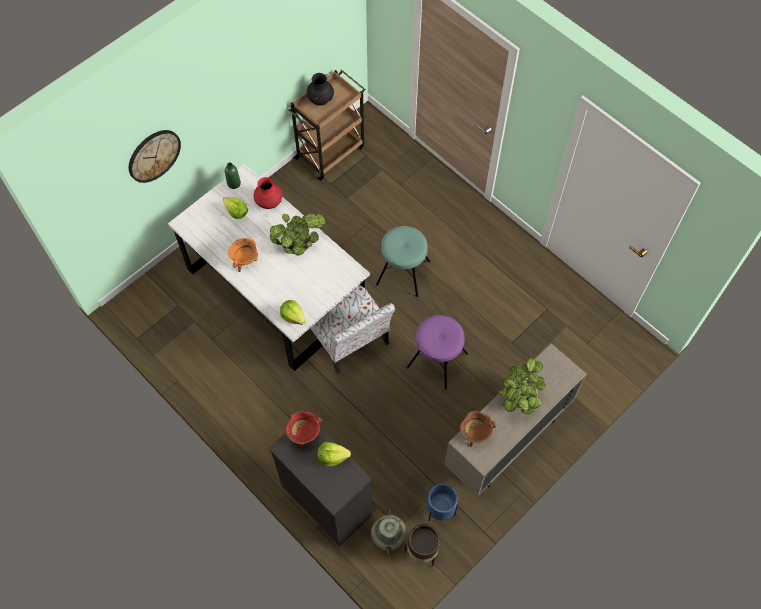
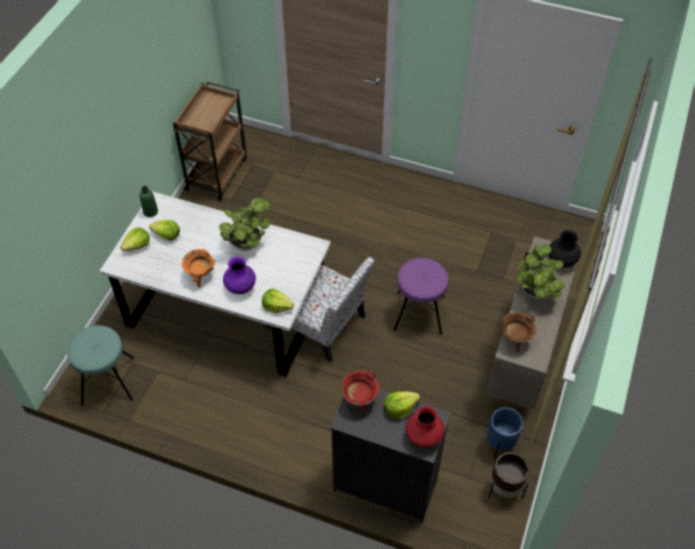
camera: 25 degrees left, 10 degrees down
wall clock [129,130,181,183] -> none
red vase [254,177,282,209] -> red vase moved to [406,406,444,448]
black vase [307,73,334,105] -> black vase moved to [548,230,581,268]
turquoise vase [371,509,406,556] -> none
turquoise stool [376,226,430,297] -> turquoise stool moved to [67,325,134,406]
none -> lettuce [120,228,150,251]
none -> purple vase [223,257,256,294]

